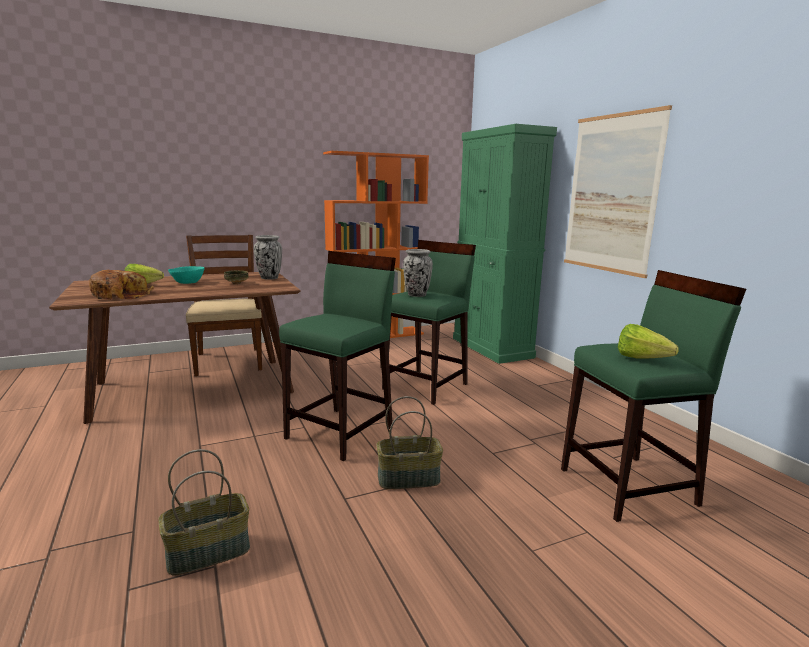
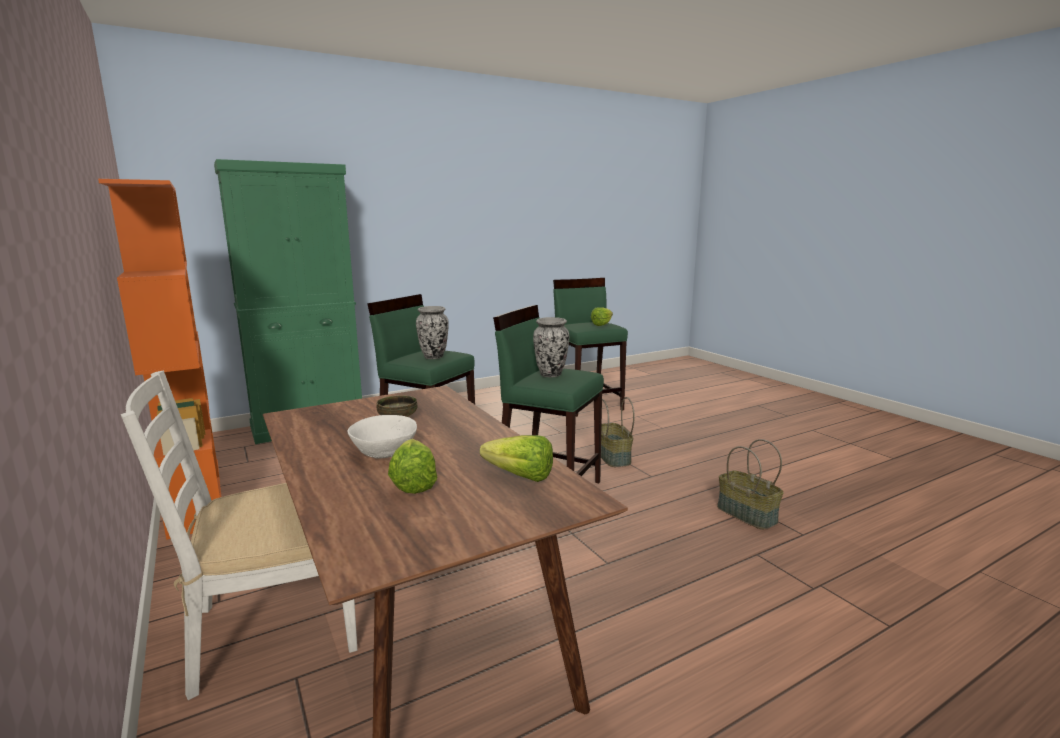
camera: 95 degrees left, 0 degrees up
bread [89,270,154,300] -> lettuce [480,435,553,482]
turquoise bowl [168,266,205,284] -> white bowl [347,415,417,458]
brown chair [186,235,262,376] -> white chair [121,371,358,700]
vase [254,235,282,280] -> vase moved to [533,317,569,377]
picture [564,105,672,278] -> none

